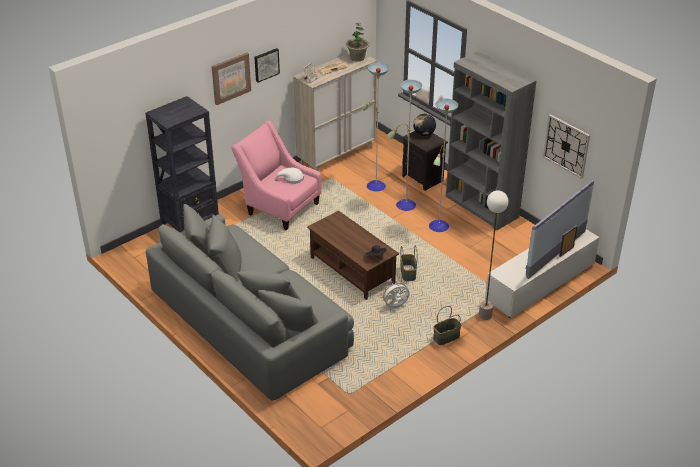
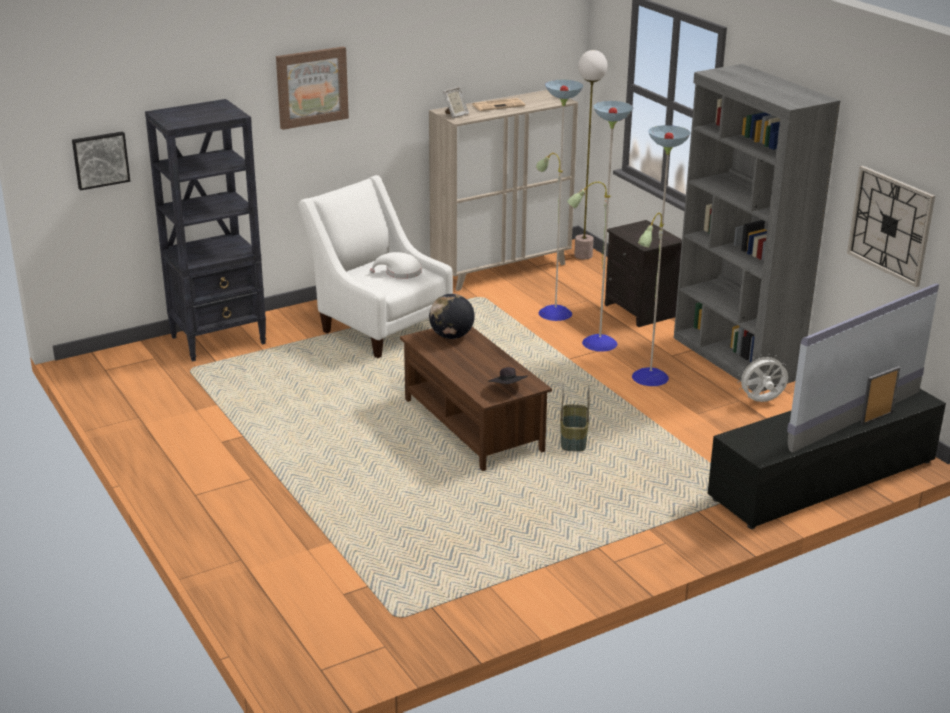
camera: 10 degrees right, 10 degrees down
grey sofa [146,204,354,401] -> none
pink armchair [231,121,322,231] -> white armchair [298,175,453,358]
picture [254,48,280,82] -> picture moved to [72,131,130,191]
potted plant [346,23,370,62] -> none
white fan [381,281,410,308] -> white fan moved to [737,353,788,402]
globe [413,114,436,136] -> globe moved to [429,294,475,339]
basket [433,306,461,345] -> none
floor lamp [479,191,509,320] -> floor lamp moved to [574,50,607,260]
white tv stand [485,229,599,318] -> black tv stand [708,389,946,529]

